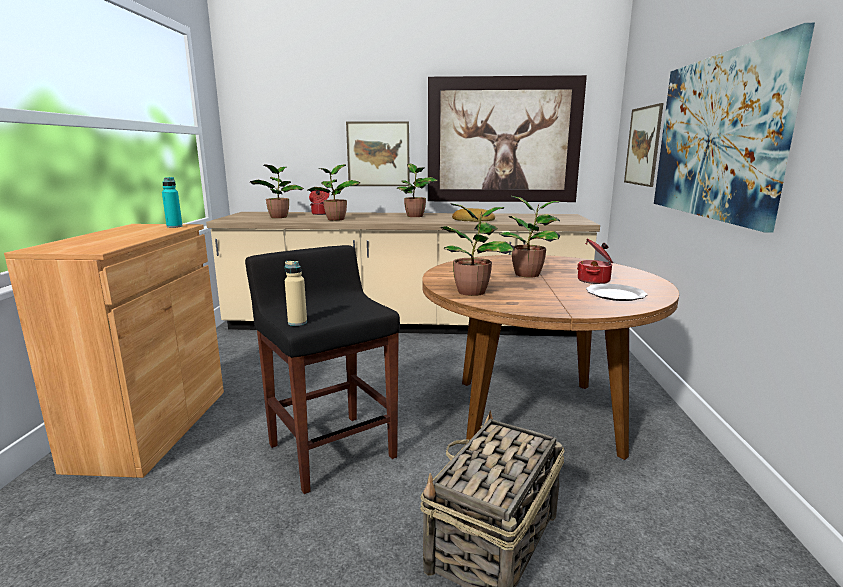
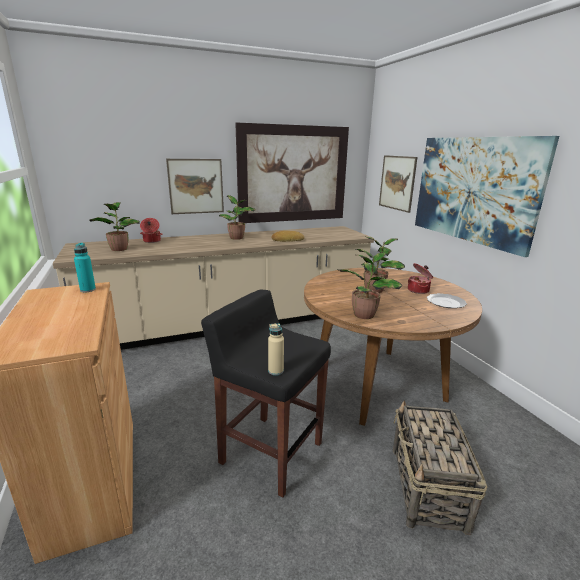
camera: 25 degrees left, 5 degrees up
potted plant [308,164,360,221] -> none

